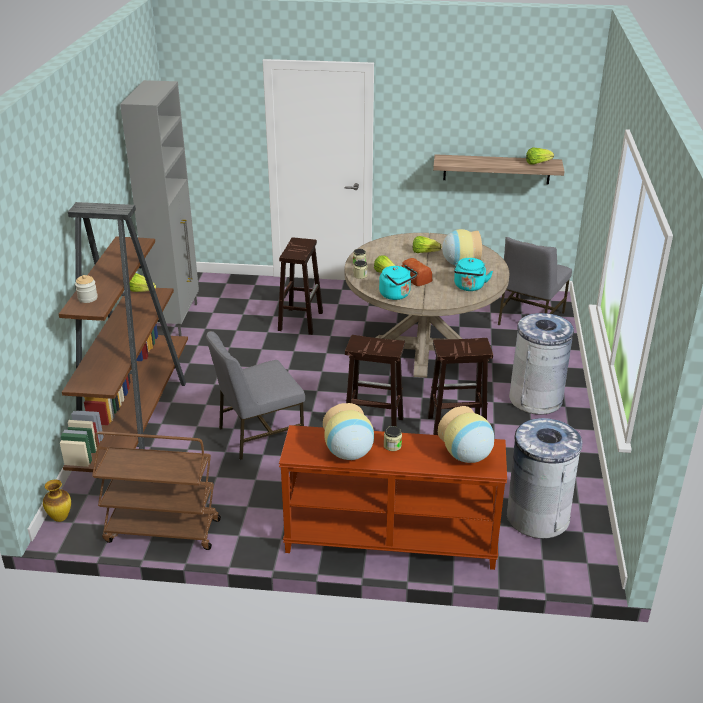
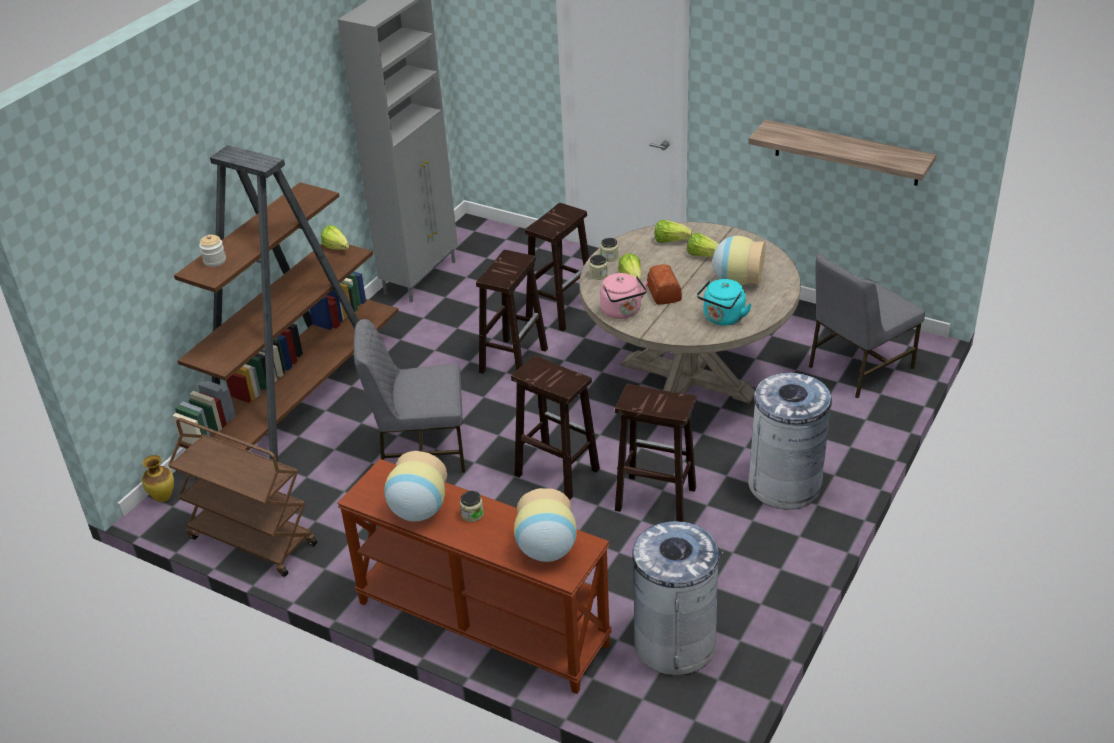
camera: 25 degrees right, 5 degrees up
turquoise kettle [379,265,417,300] -> pink kettle [600,273,648,319]
lettuce [526,148,554,165] -> lettuce moved to [655,220,693,243]
none -> brown stool [476,250,548,374]

